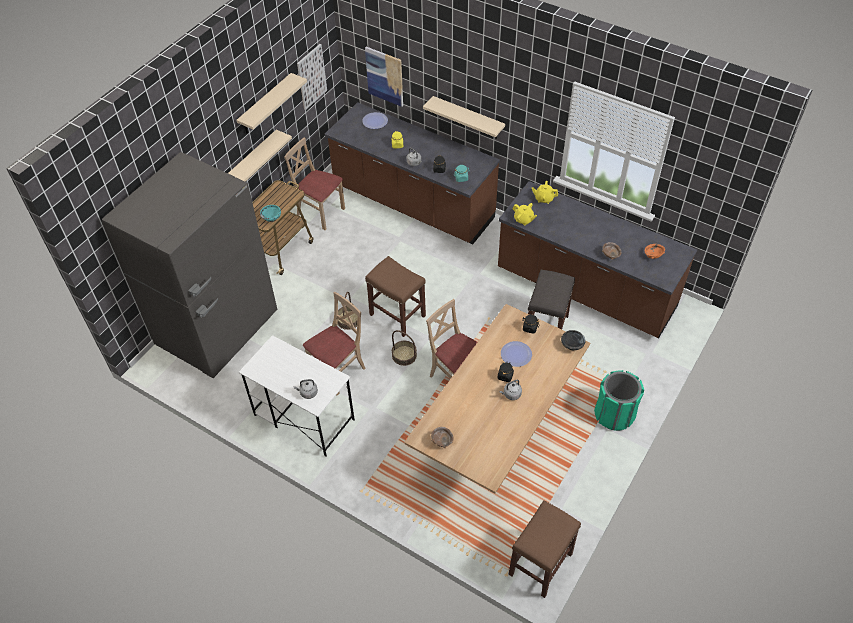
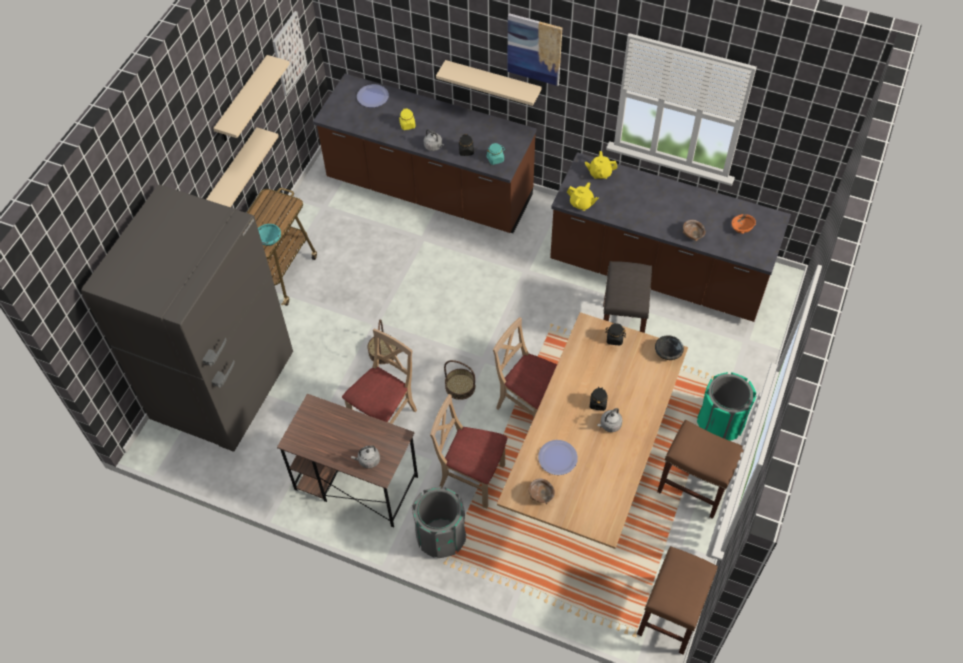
camera: 10 degrees left, 5 degrees up
white desk [239,335,355,456] -> brown desk [277,394,418,528]
beige chair [284,138,345,230] -> beige chair moved to [430,394,507,508]
picture [365,47,403,107] -> picture moved to [507,13,562,86]
brown stool [365,256,426,337] -> brown stool moved to [657,420,744,519]
plate [501,341,532,367] -> plate moved to [538,440,578,475]
none -> grey trash can [412,486,466,558]

